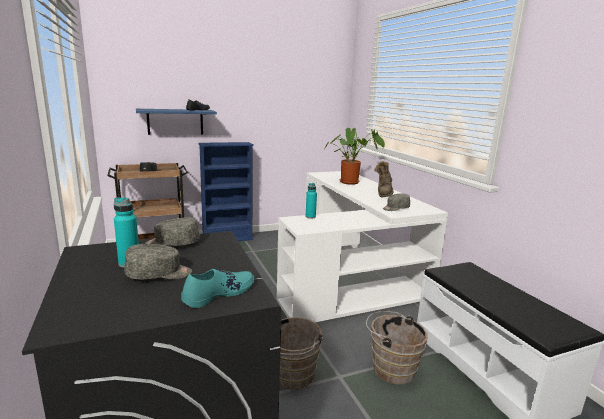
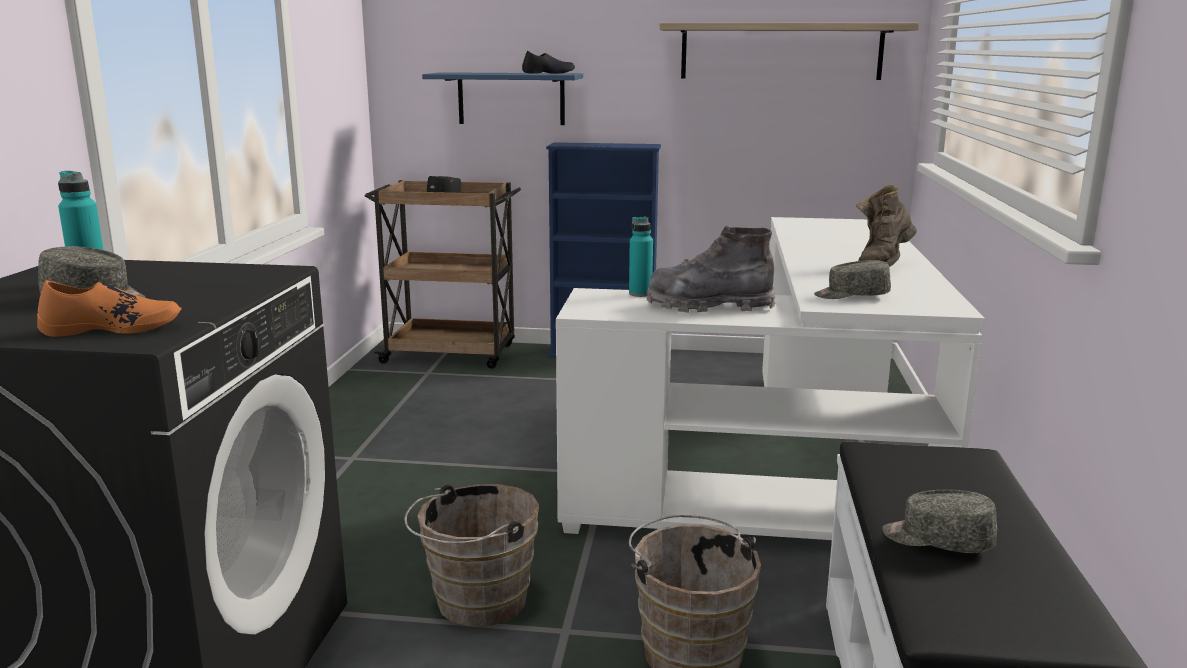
camera: 30 degrees right, 0 degrees up
grey cap [145,217,200,246] -> grey cap moved to [882,490,997,553]
turquoise shoe [181,269,254,308] -> orange shoe [37,280,182,337]
potted plant [325,128,385,185] -> none
none -> grey boot [647,226,775,313]
none -> shelf [659,23,919,80]

